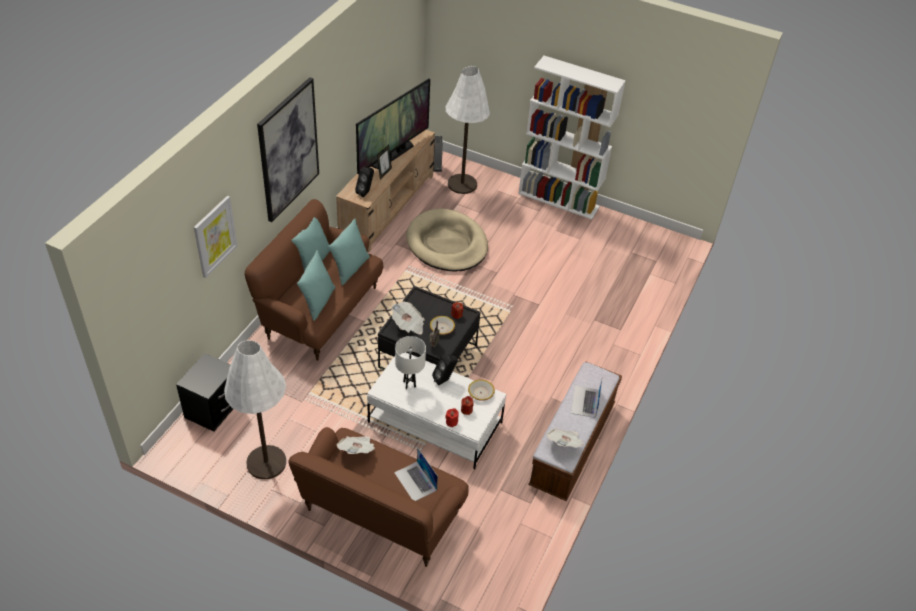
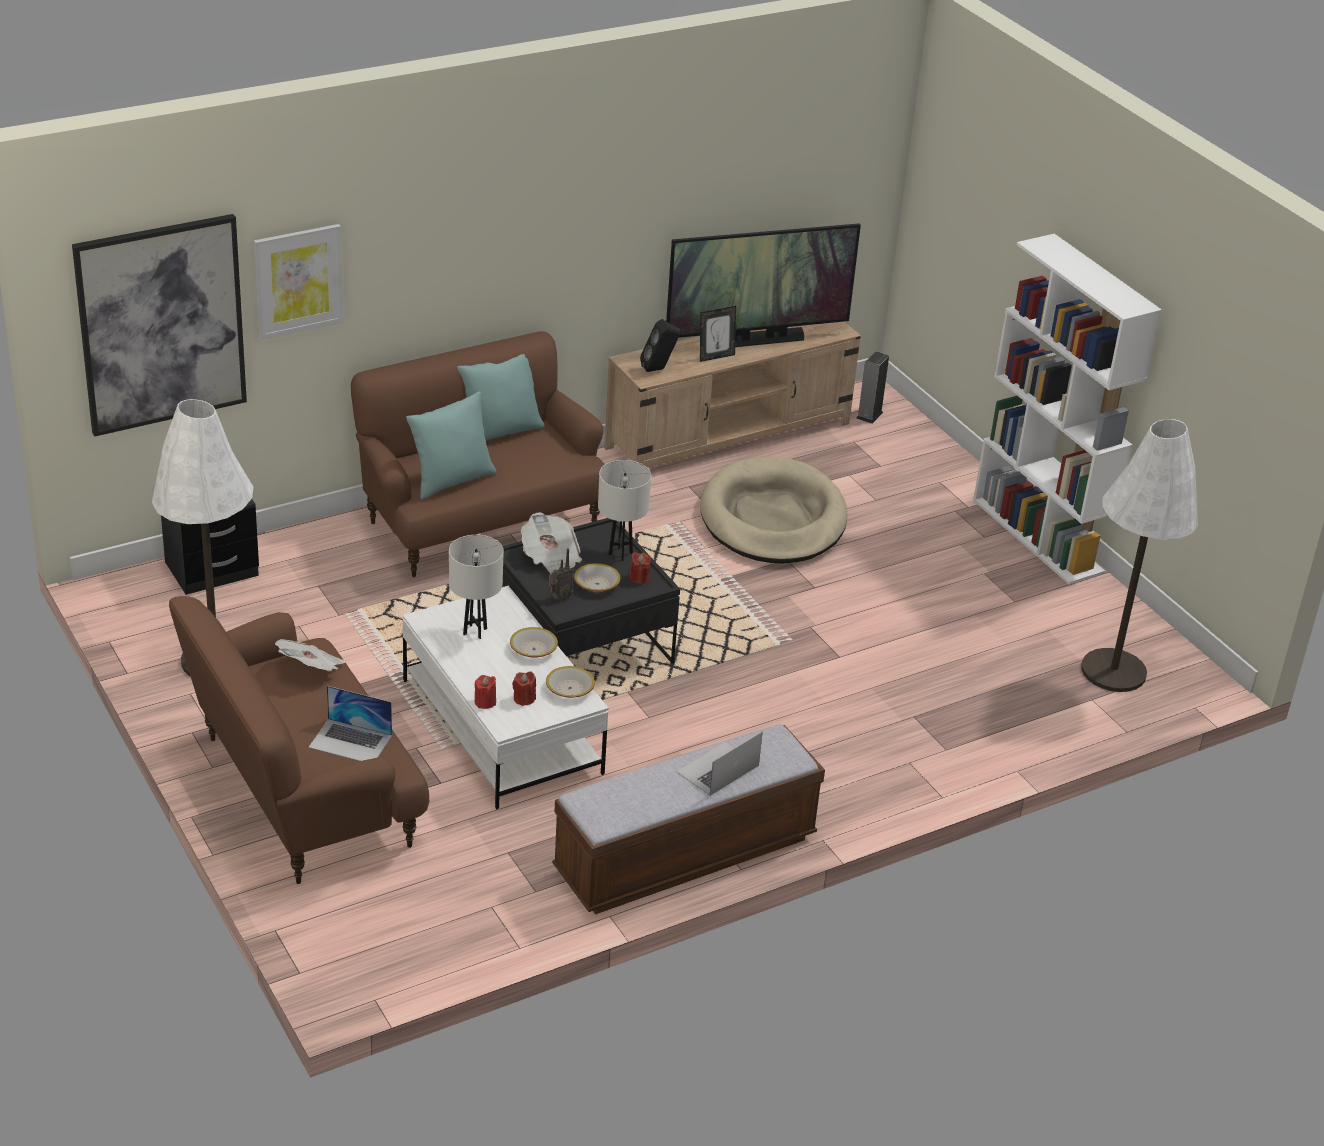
camera: 35 degrees right, 10 degrees down
picture [257,77,319,222] -> picture moved to [72,214,247,437]
turquoise pillow [328,218,370,286] -> none
laptop [394,447,438,501] -> laptop turned 75 degrees counterclockwise [309,686,392,761]
black speaker [432,354,458,386] -> bowl [510,627,558,658]
white floor lamp [446,66,490,194] -> white floor lamp moved to [1081,419,1198,692]
newspaper [546,428,583,448] -> none
none -> white table lamp [598,460,651,561]

